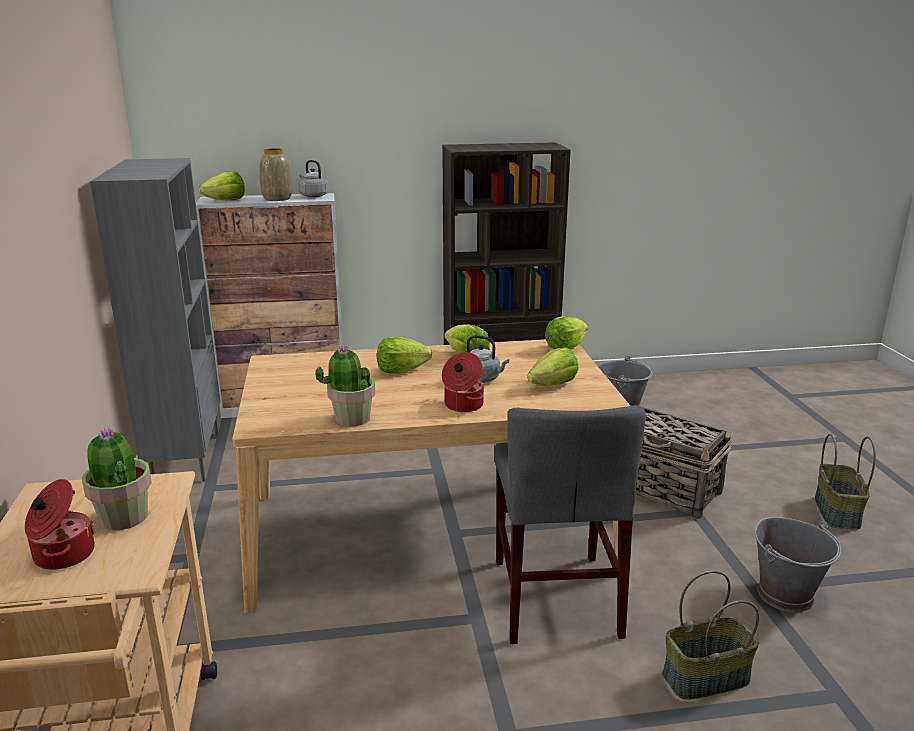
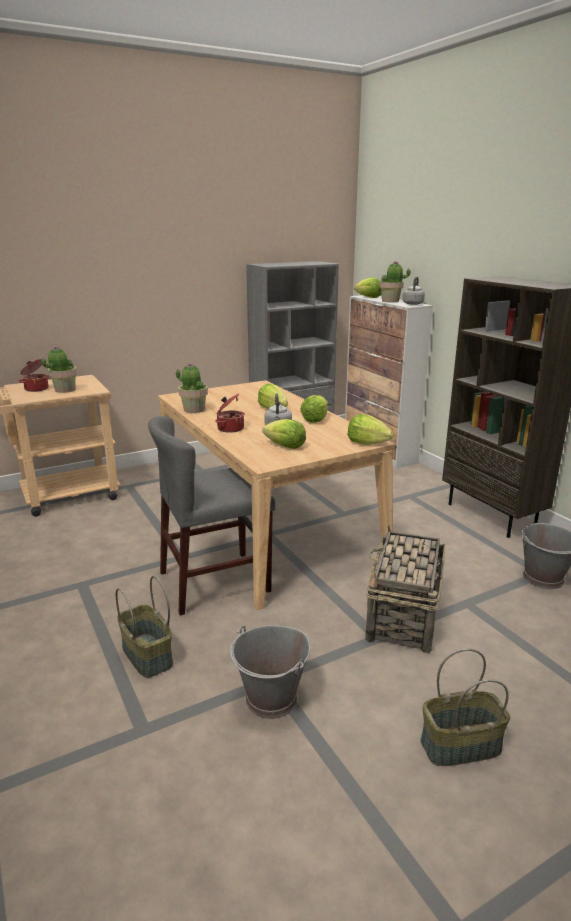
camera: 70 degrees right, 0 degrees up
vase [259,148,292,201] -> potted plant [380,261,411,303]

